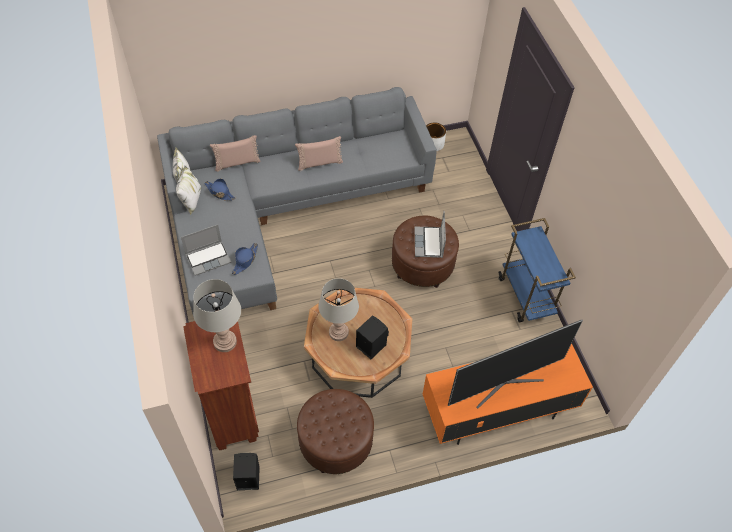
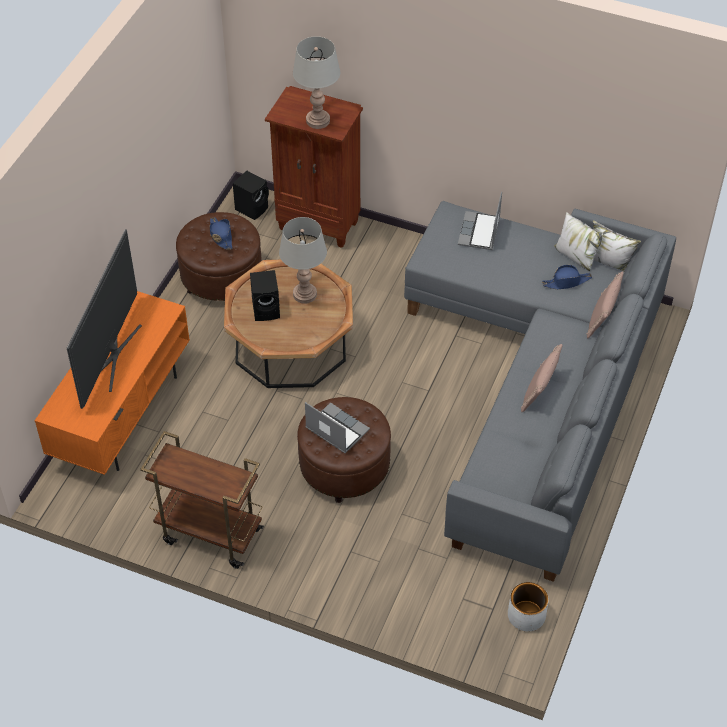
camera: 130 degrees right, 5 degrees down
blue hat [232,243,258,275] -> blue hat moved to [210,217,233,250]
blue cart [498,218,576,323] -> brown cart [140,431,264,569]

